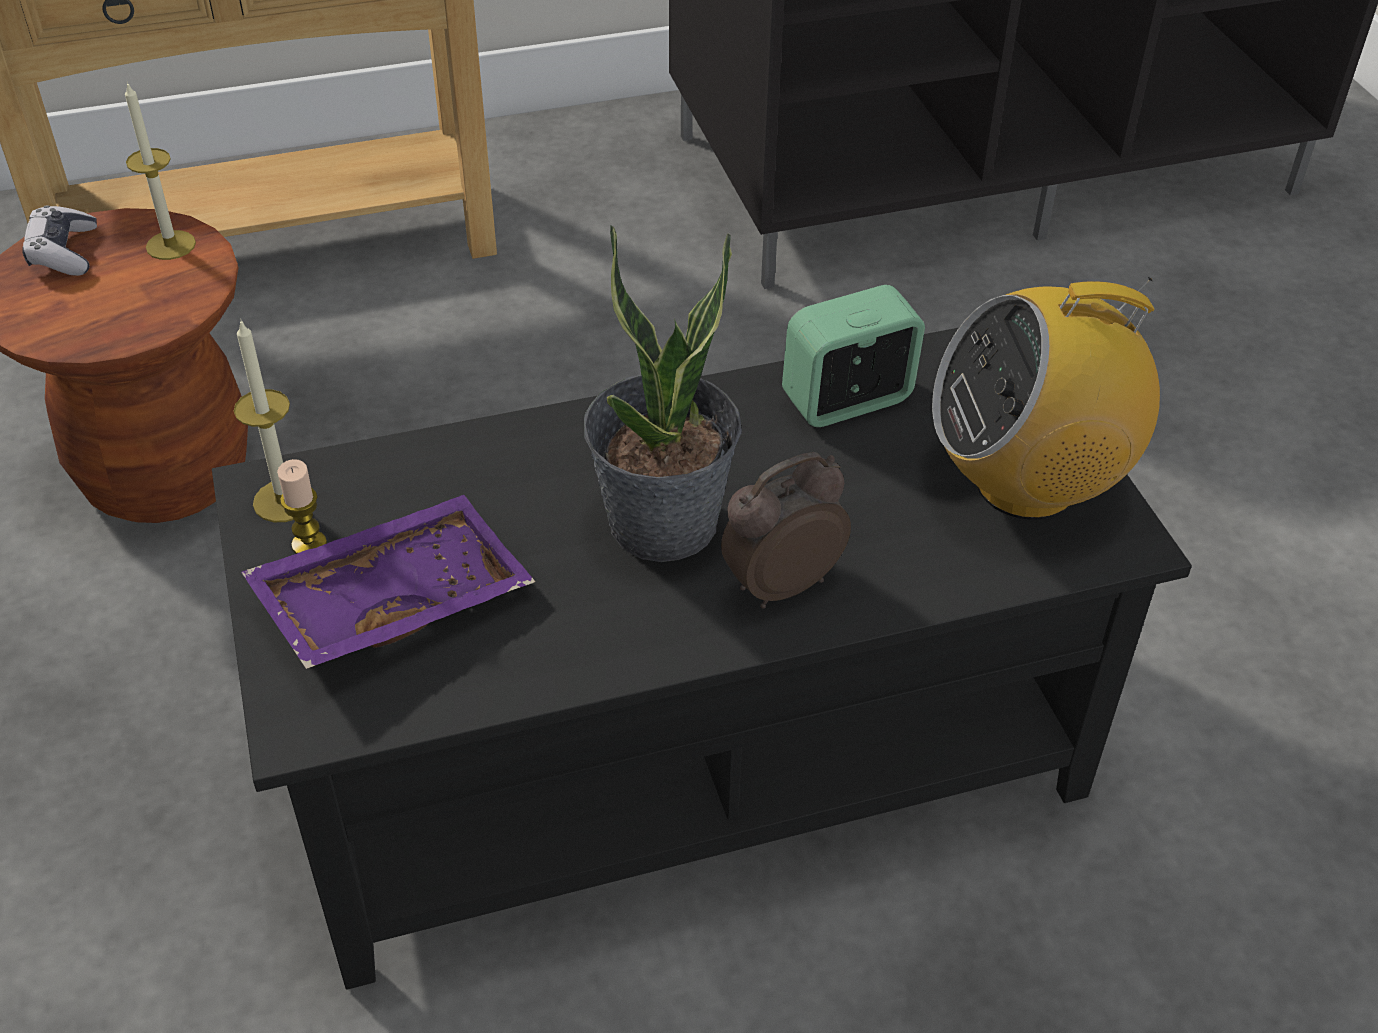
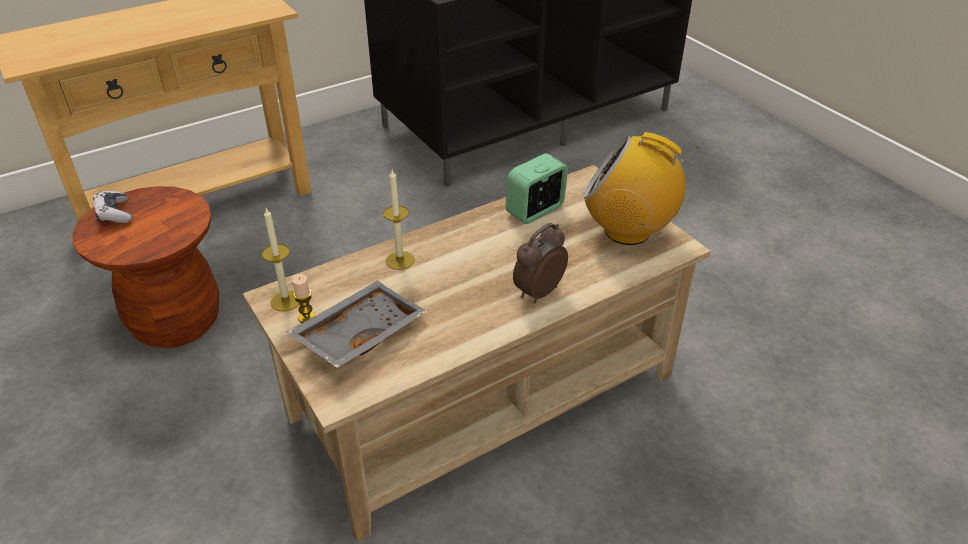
camera: 15 degrees left, 5 degrees down
candle [125,81,196,260] -> candle moved to [383,170,415,270]
black coffee table [212,328,1192,990] -> beige coffee table [243,165,711,542]
purple tray [241,495,535,669] -> grey tray [286,280,427,368]
potted plant [584,225,742,562] -> none
radio [932,277,1160,520] -> radio turned 45 degrees clockwise [583,132,698,245]

